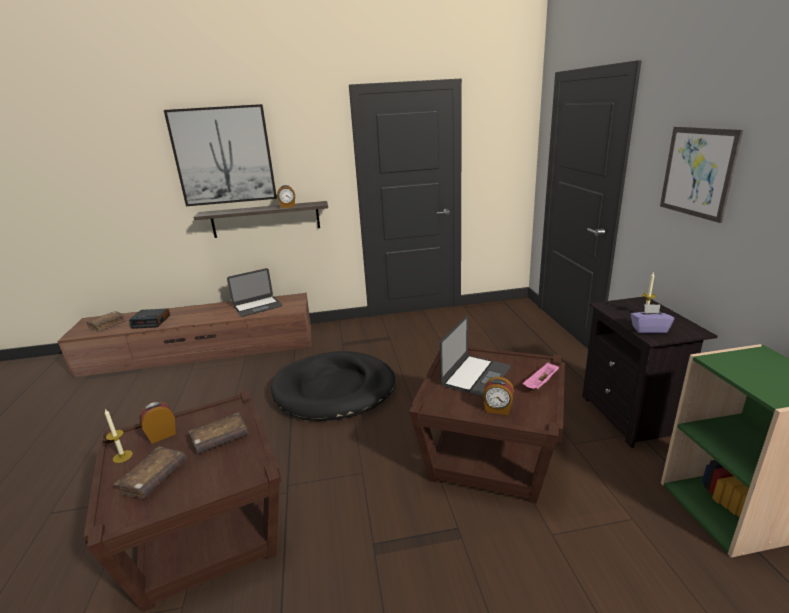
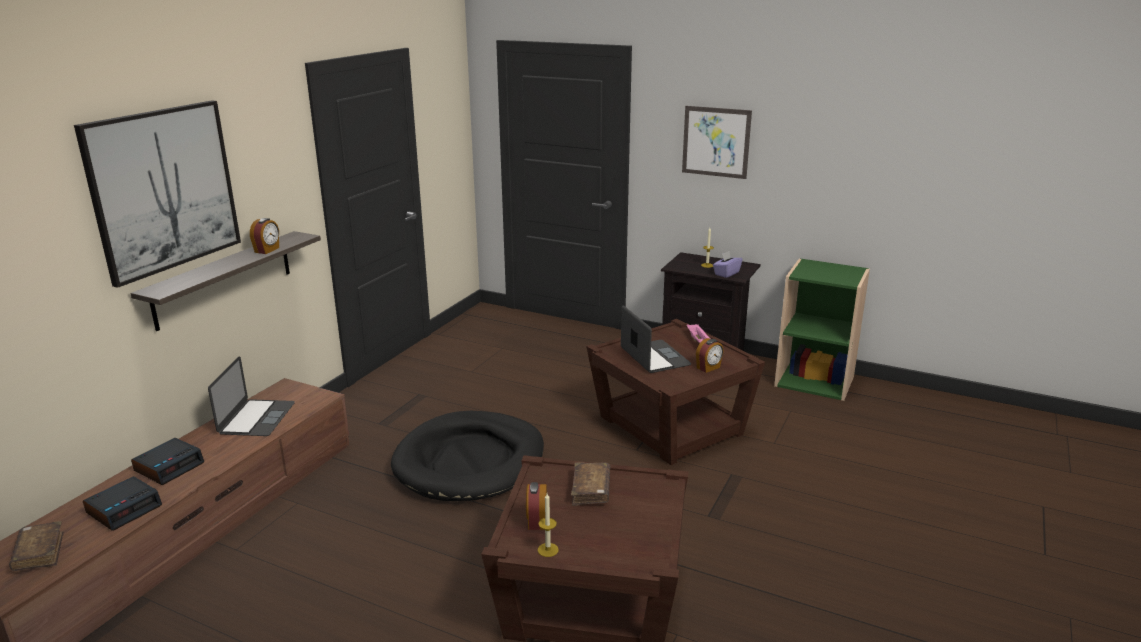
camera: 55 degrees left, 0 degrees up
brown book [114,446,186,499] -> none
none -> alarm clock [131,438,204,485]

